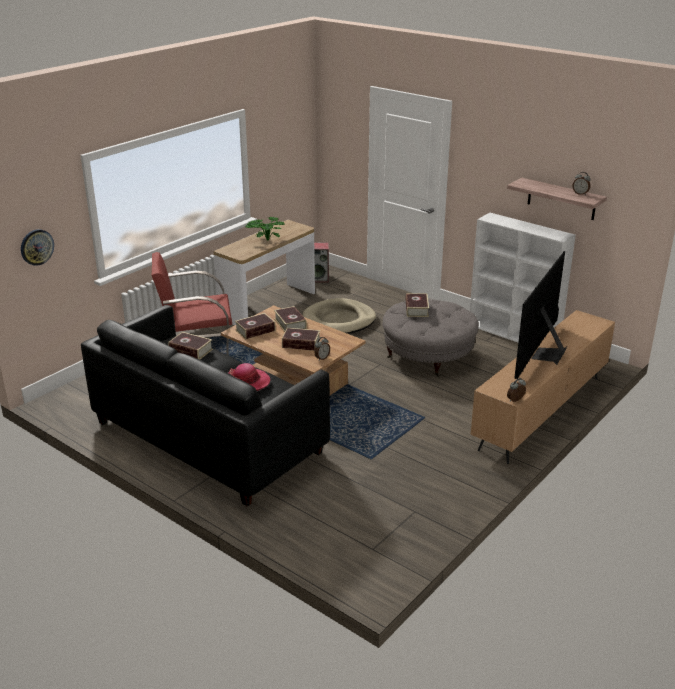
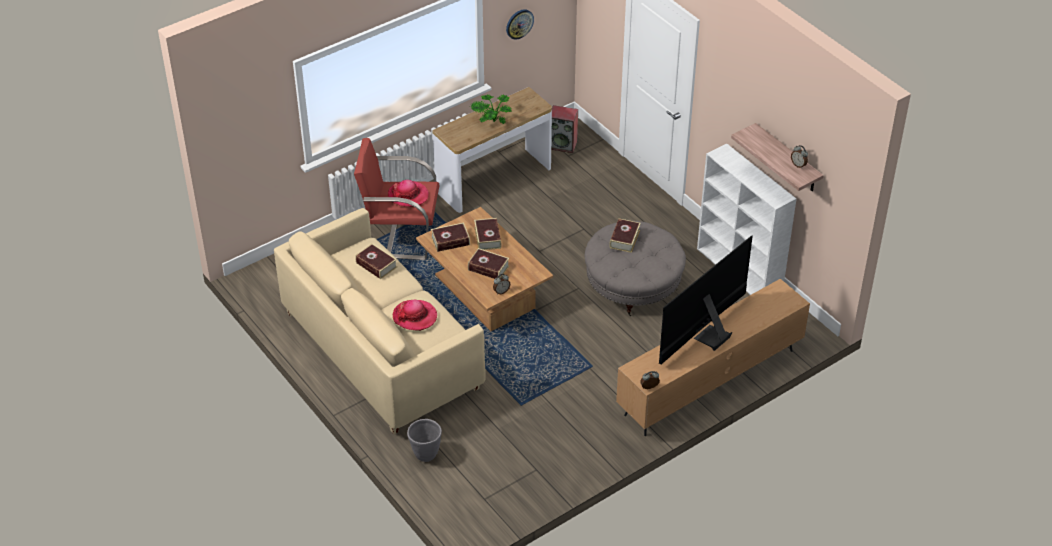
camera: 15 degrees right, 15 degrees up
wall clock [21,229,54,266] -> wall clock moved to [506,9,534,39]
black sofa [81,305,330,506] -> beige sofa [274,208,486,434]
beige dog bed [303,298,376,334] -> none
none -> hat [388,180,429,207]
none -> grey planter [407,419,442,462]

